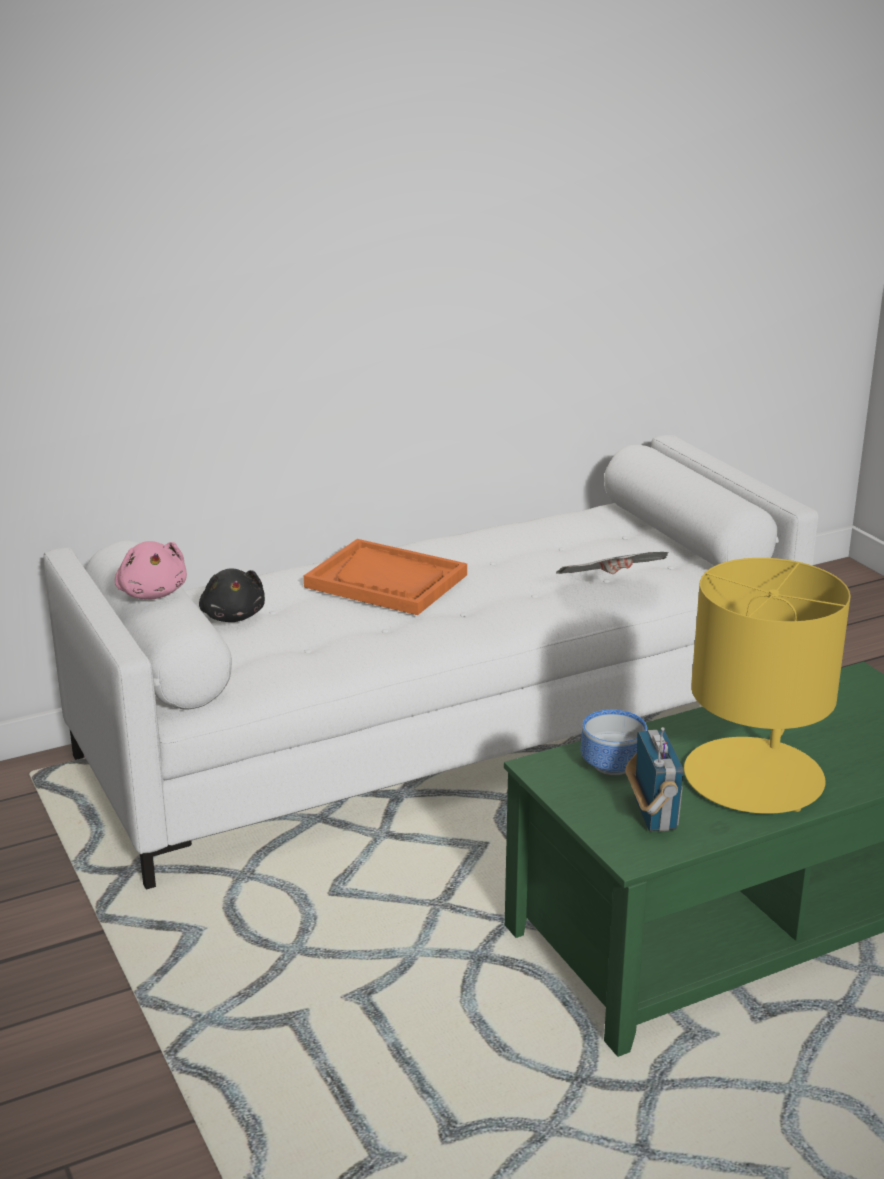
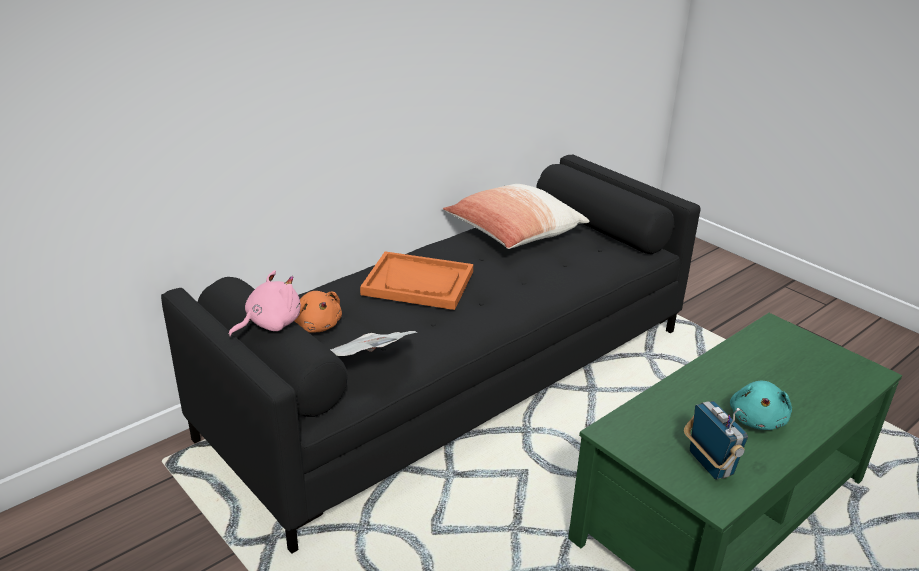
camera: 15 degrees left, 5 degrees up
white sofa [43,435,818,890] -> black sofa [161,154,701,554]
pink plush toy [115,541,187,599] -> pink plush toy turned 90 degrees counterclockwise [229,270,301,336]
black plush toy [199,569,265,622] -> orange plush toy [294,291,342,333]
newspaper [556,552,669,574] -> newspaper moved to [330,331,417,356]
bowl [581,710,647,775] -> none
yellow table lamp [684,558,851,814] -> turquoise plush toy [730,381,792,430]
none -> pillow [443,184,590,249]

